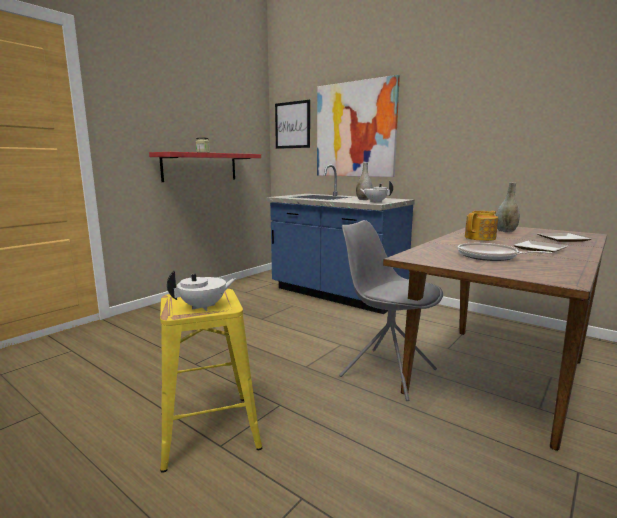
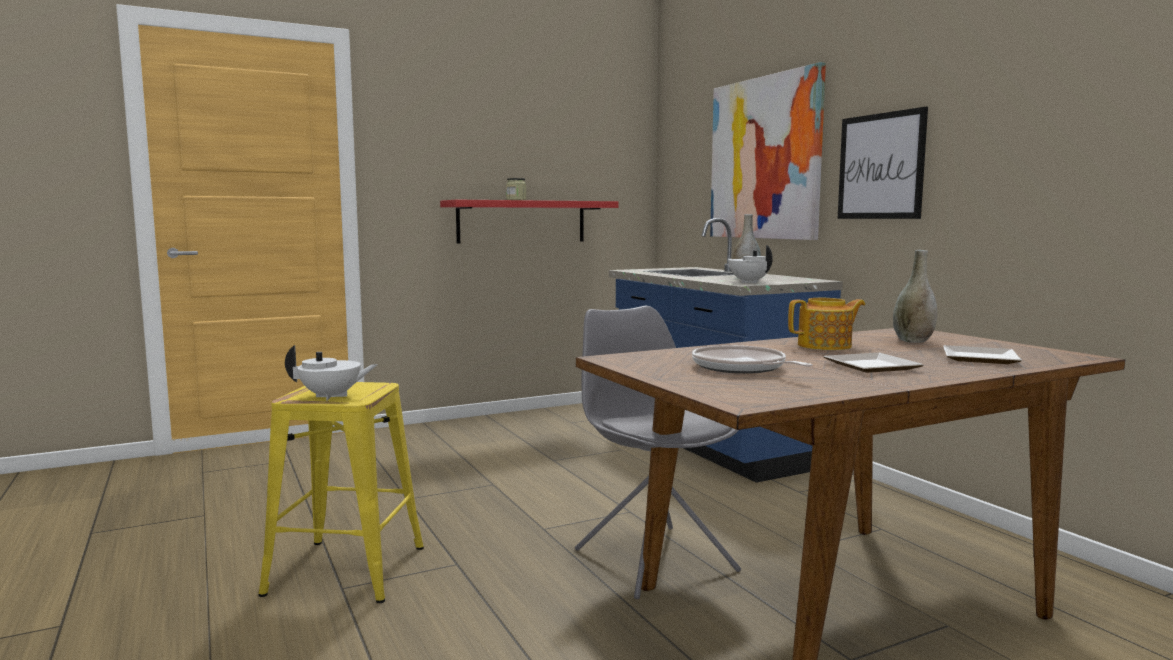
camera: 25 degrees right, 5 degrees down
picture [275,100,310,149] -> picture moved to [838,107,928,219]

